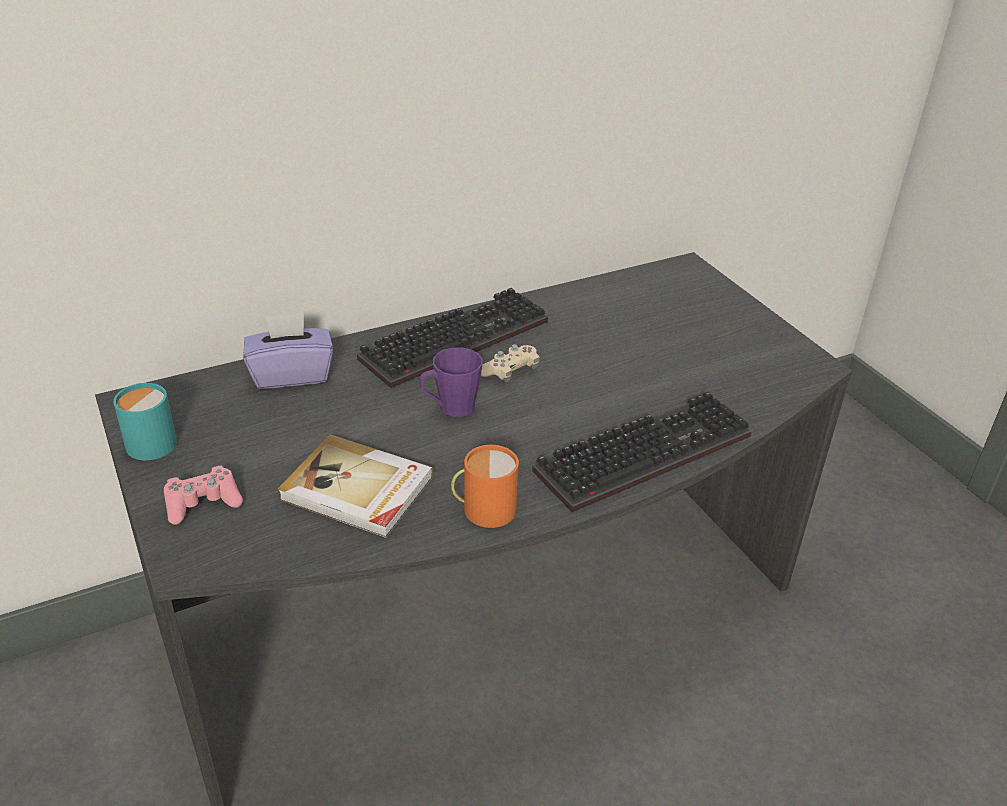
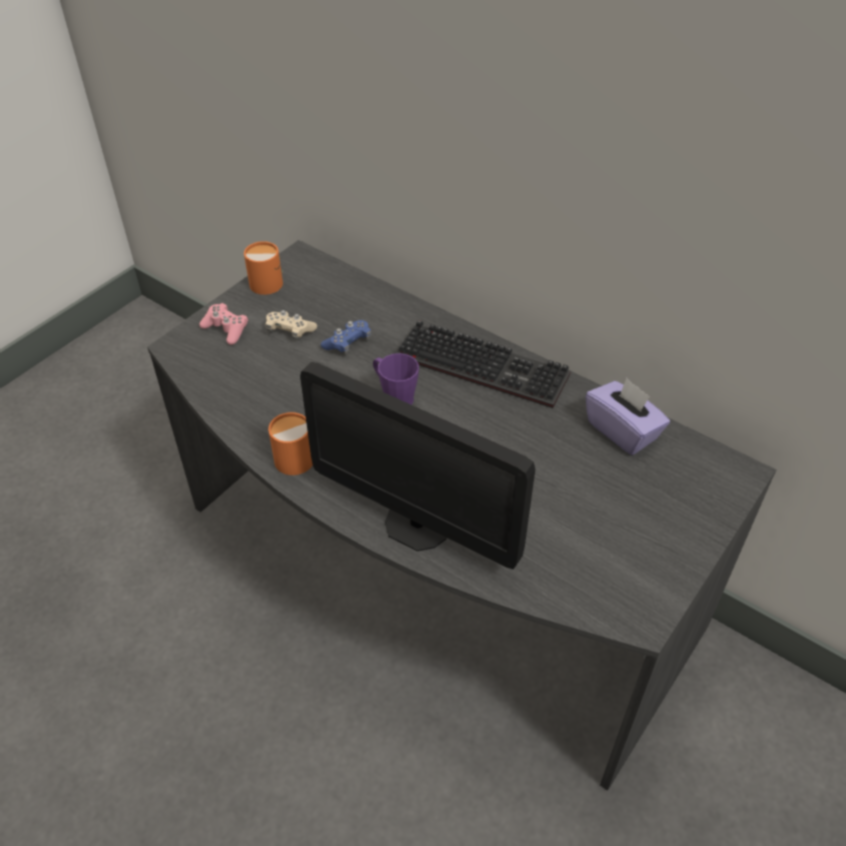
camera: 65 degrees right, 10 degrees up
turquoise mug [113,383,177,460] -> orange mug [244,241,283,295]
purple tissue box [243,313,333,389] -> purple tissue box moved to [585,378,670,455]
book [278,434,433,538] -> none
beige game controller [481,344,539,382] -> beige game controller moved to [265,310,317,340]
keyboard [532,391,752,512] -> monitor [300,362,535,569]
none -> blue game controller [321,320,371,354]

